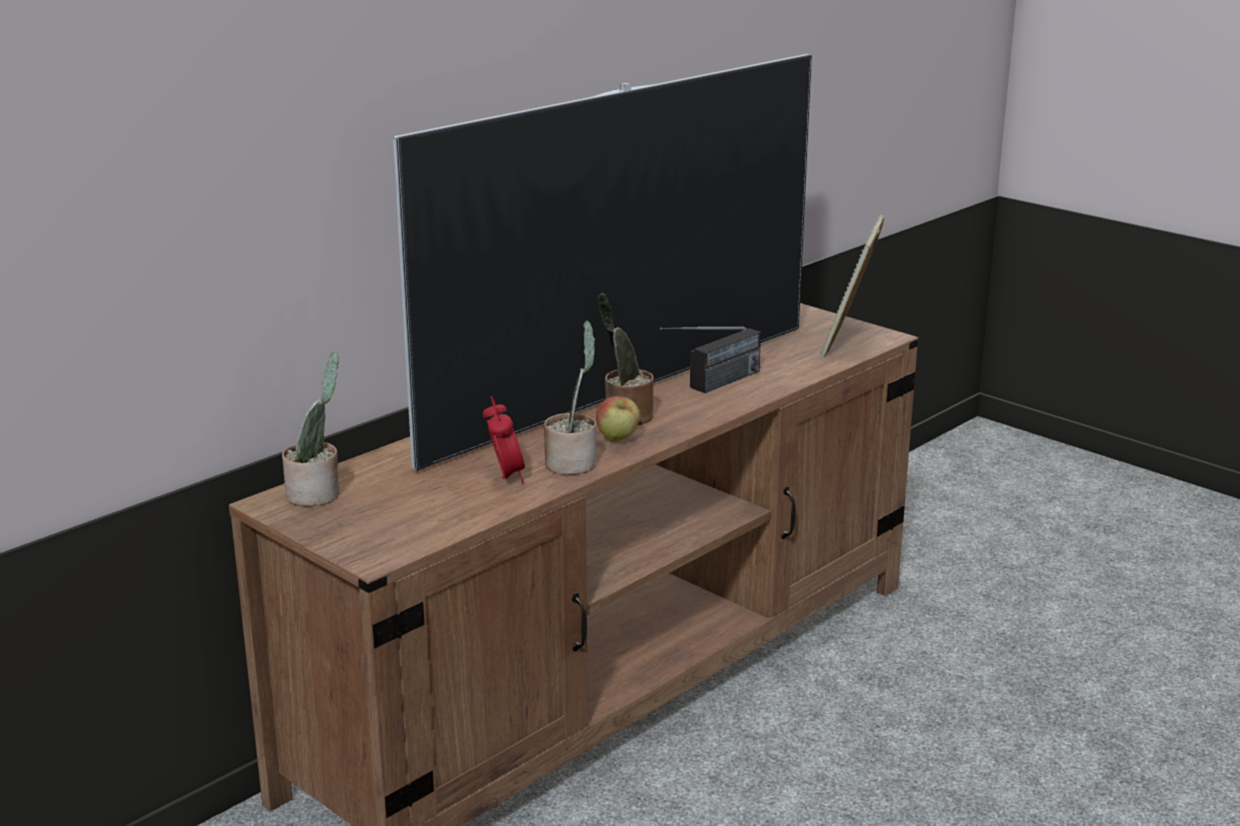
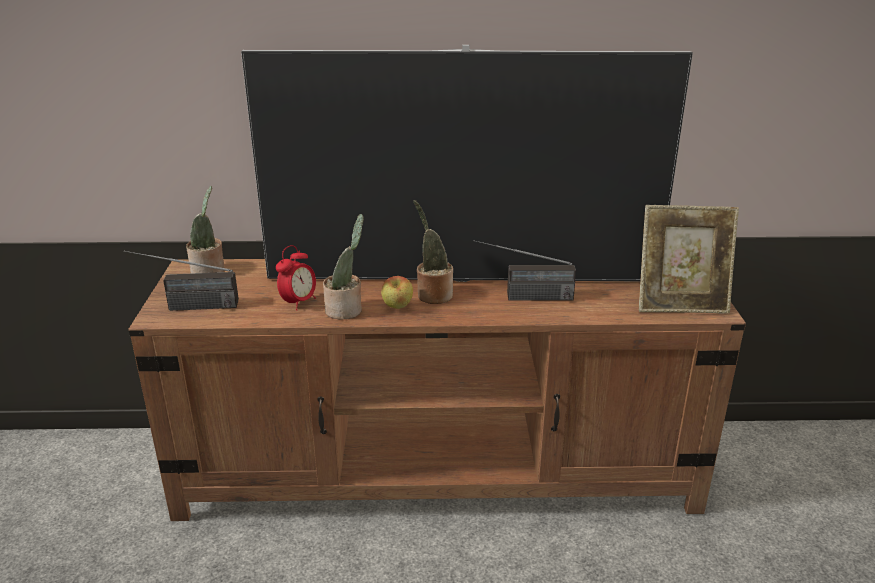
camera: 45 degrees right, 5 degrees up
picture frame [820,215,884,358] -> picture frame turned 150 degrees counterclockwise [639,205,739,313]
none -> radio [124,250,239,311]

